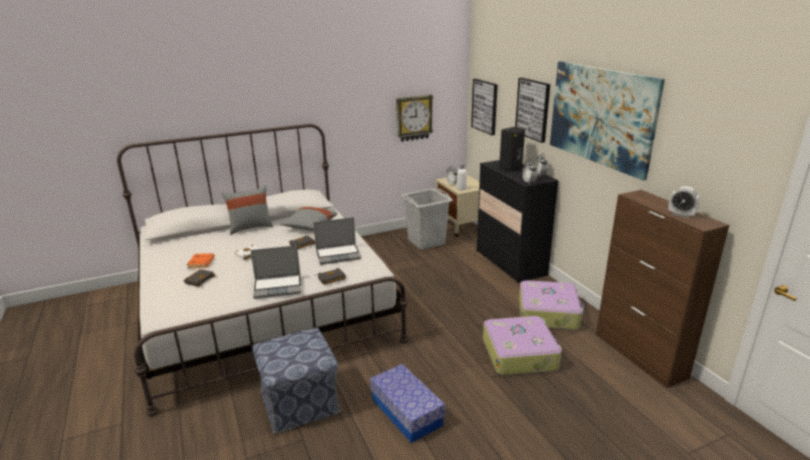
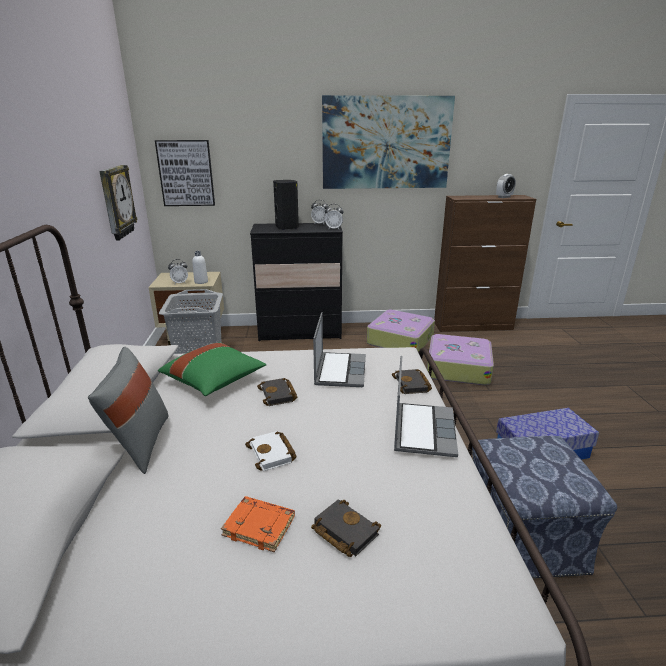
camera: 70 degrees left, 0 degrees up
grey pillow [280,207,337,231] -> green pillow [158,342,266,396]
picture [515,78,550,143] -> none

